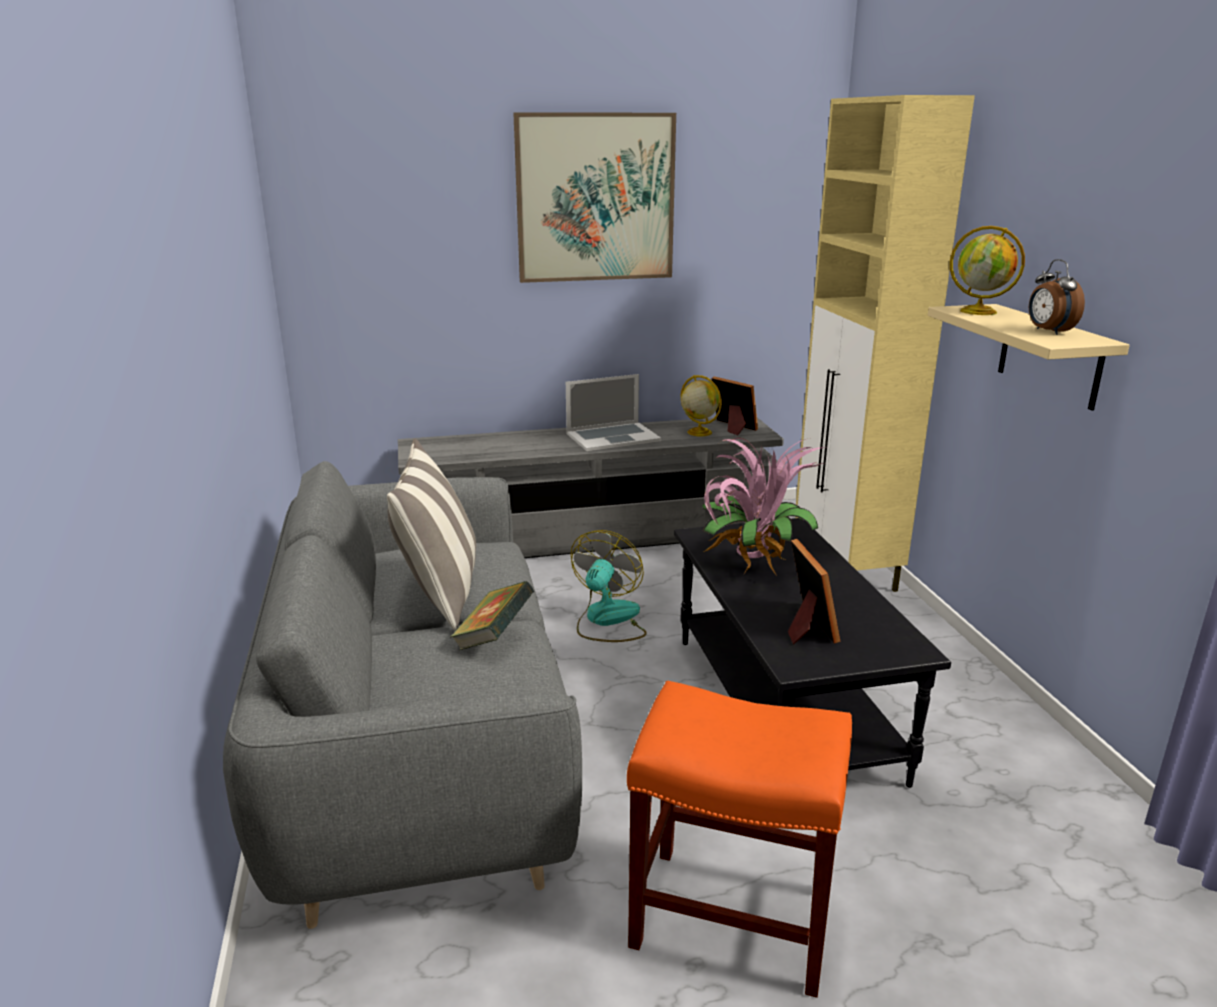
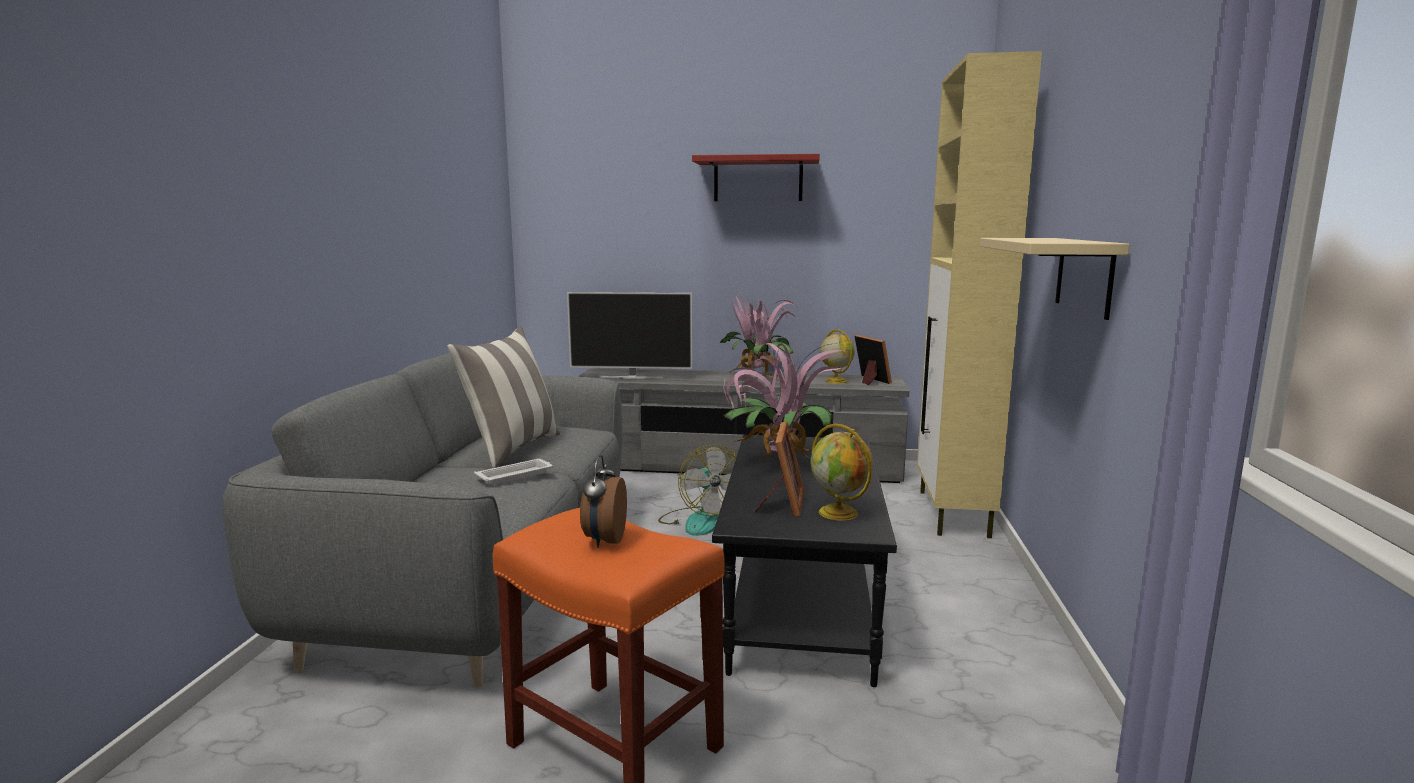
camera: 20 degrees right, 10 degrees down
book [450,581,534,650] -> white tray [474,459,553,485]
picture [513,112,676,283] -> red shelf [692,154,820,201]
laptop [566,374,661,451] -> potted plant [720,295,798,381]
fan [571,530,647,642] -> fan turned 120 degrees clockwise [658,445,737,536]
globe [950,226,1025,315] -> globe moved to [811,424,873,521]
alarm clock [1029,259,1085,335] -> alarm clock moved to [580,455,627,548]
none -> television [567,292,692,379]

